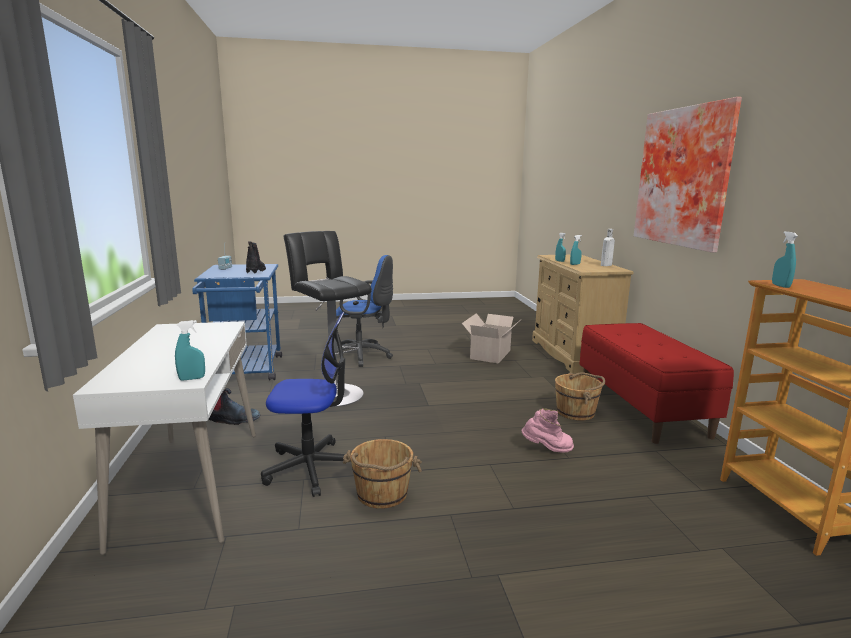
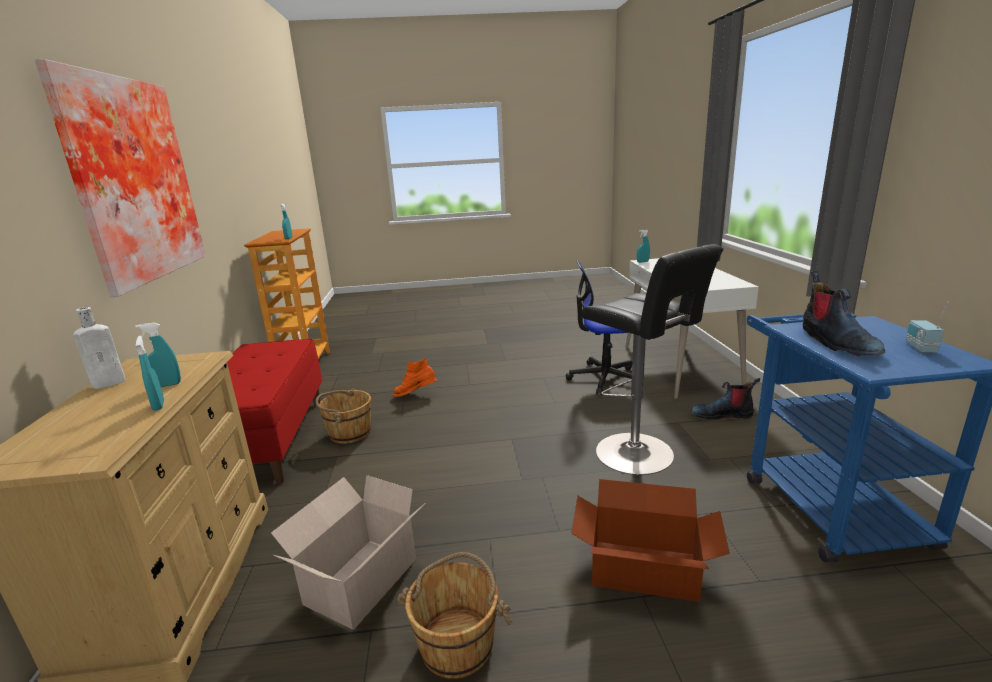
camera: 175 degrees left, 5 degrees up
blue office chair [336,255,393,367] -> cardboard box [571,479,730,602]
brown bucket [343,439,422,509] -> brown bucket moved to [396,552,512,679]
pink boot [522,408,574,453] -> orange boot [393,358,437,397]

